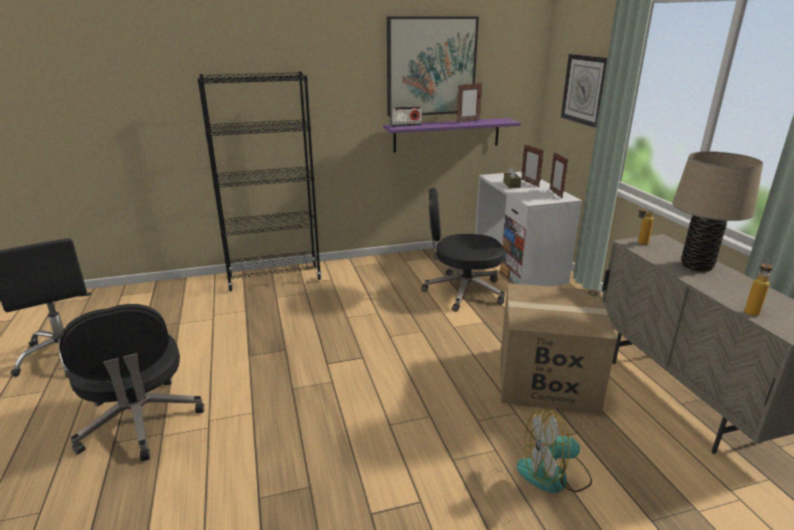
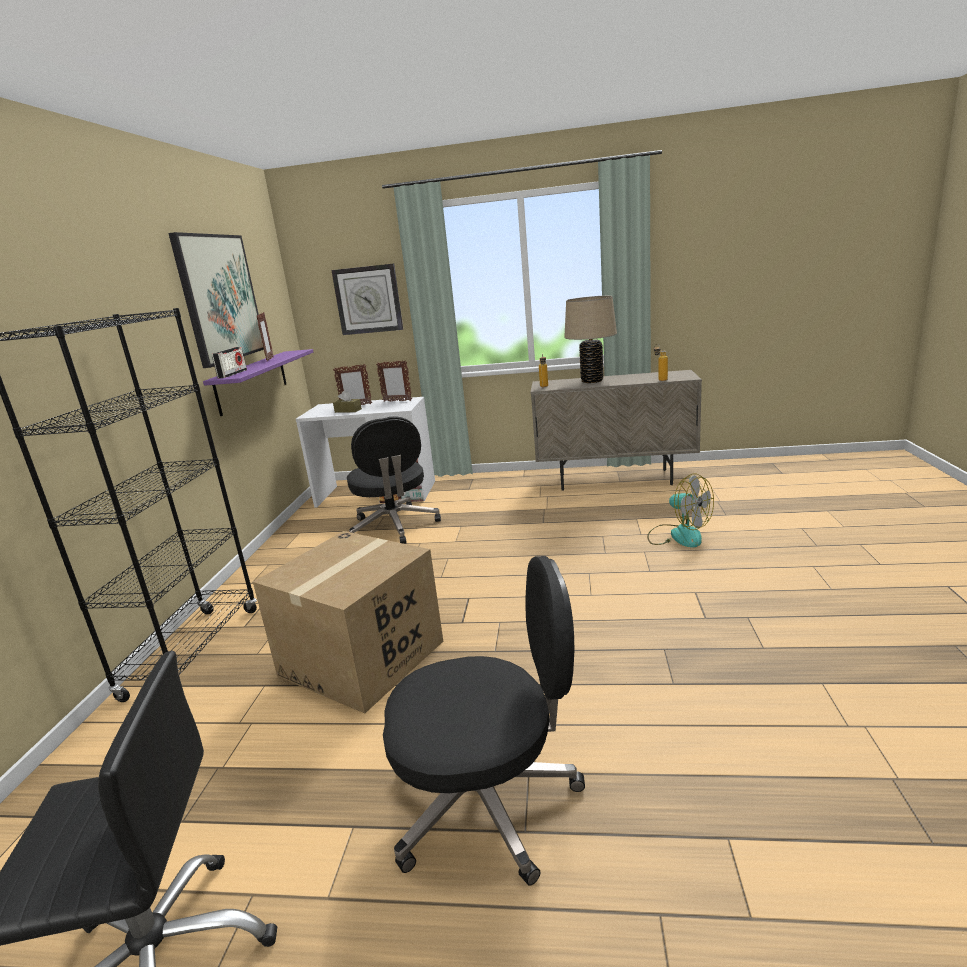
camera: 65 degrees left, 5 degrees down
black office chair [421,188,505,312] -> black office chair turned 45 degrees counterclockwise [347,416,441,544]
cardboard box [501,283,617,414] -> cardboard box moved to [253,531,443,713]
fan [516,408,592,493] -> fan turned 60 degrees counterclockwise [647,474,714,547]

